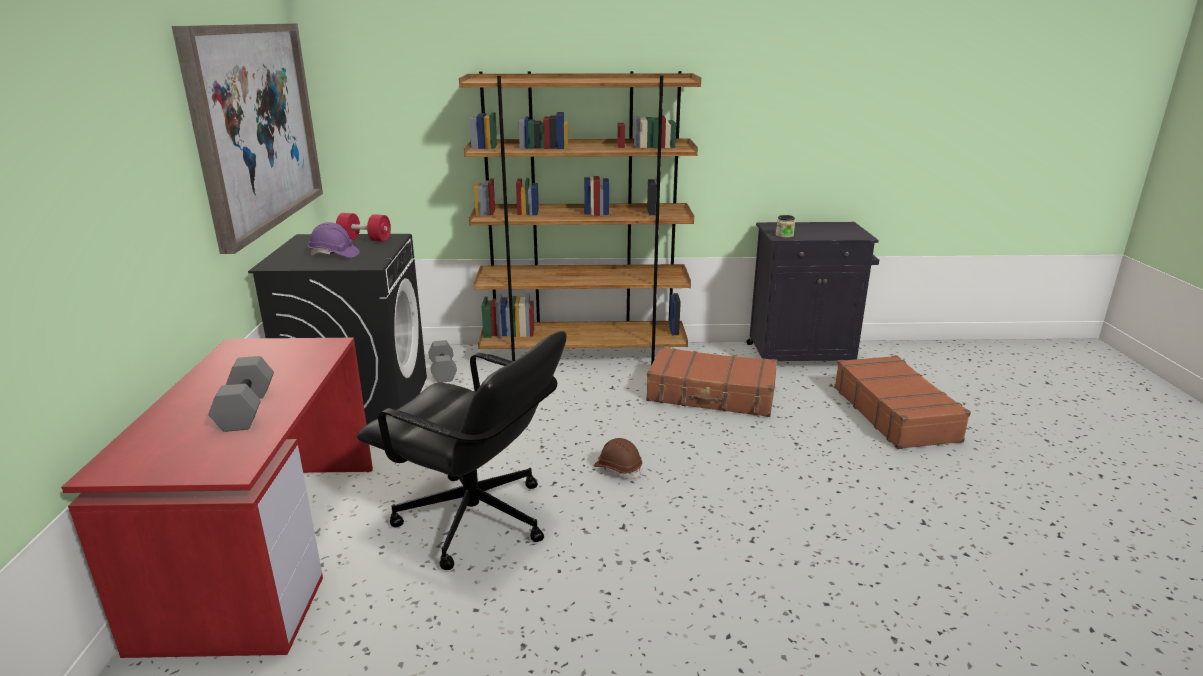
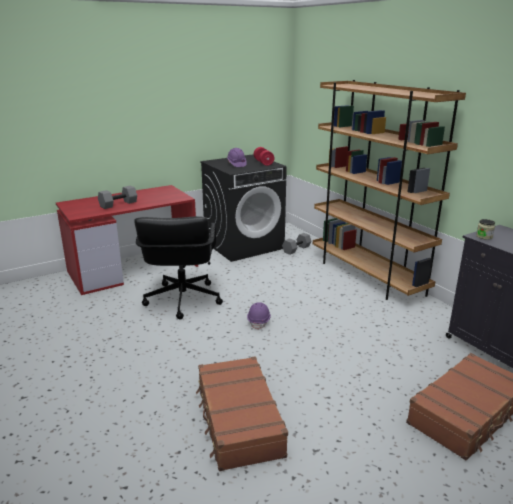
camera: 60 degrees right, 0 degrees up
picture [172,23,323,254] -> none
brown hard hat [594,438,642,479] -> purple hard hat [247,302,271,330]
brown suitcase [646,347,777,417] -> brown suitcase moved to [196,356,288,471]

